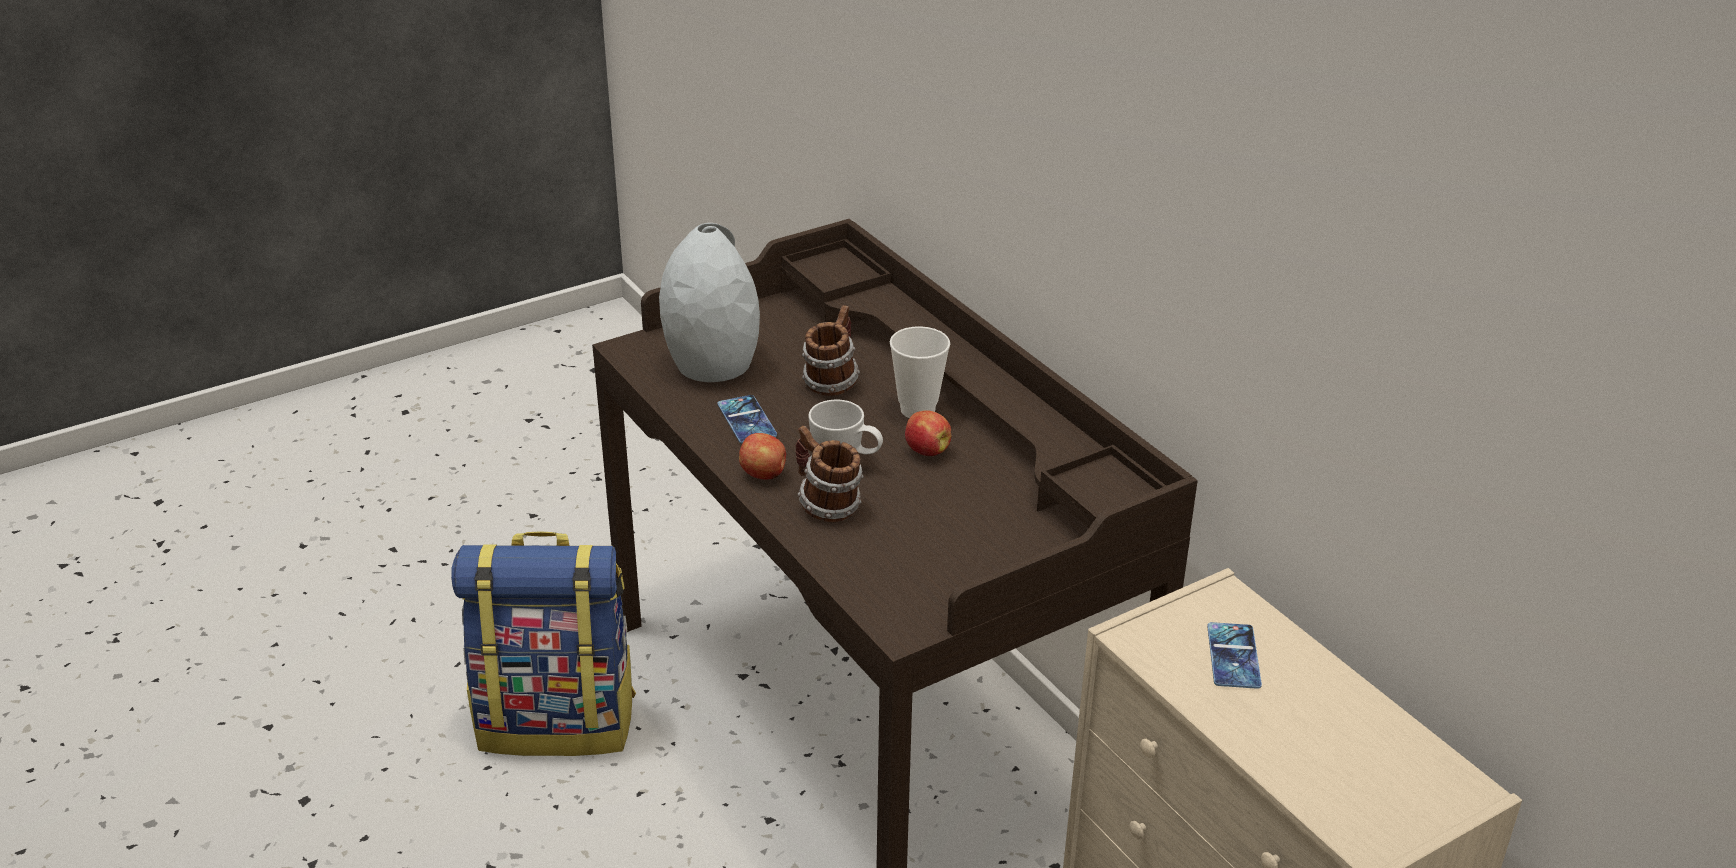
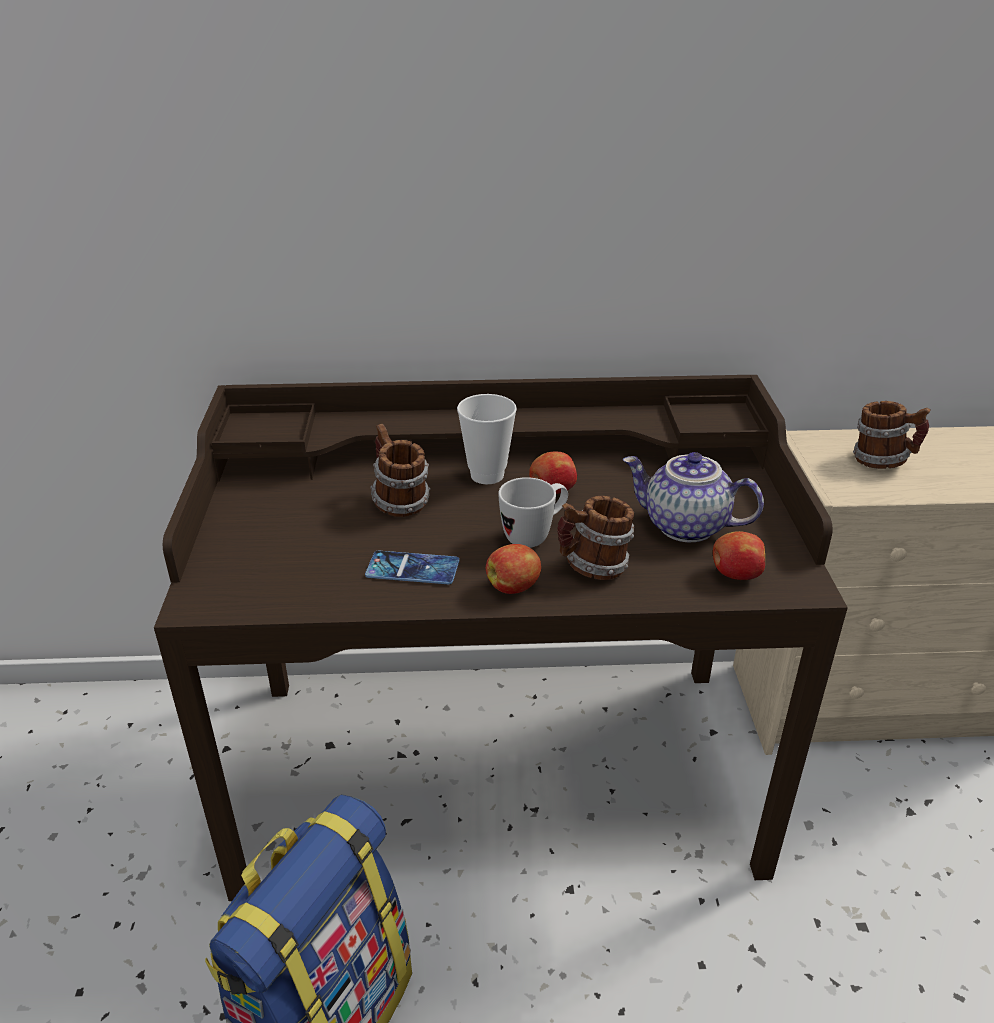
camera: 60 degrees left, 0 degrees up
grey vase [659,223,760,382] -> none
phone [1207,622,1262,689] -> mug [853,401,931,469]
none -> teapot [622,452,764,542]
none -> apple [713,531,765,580]

